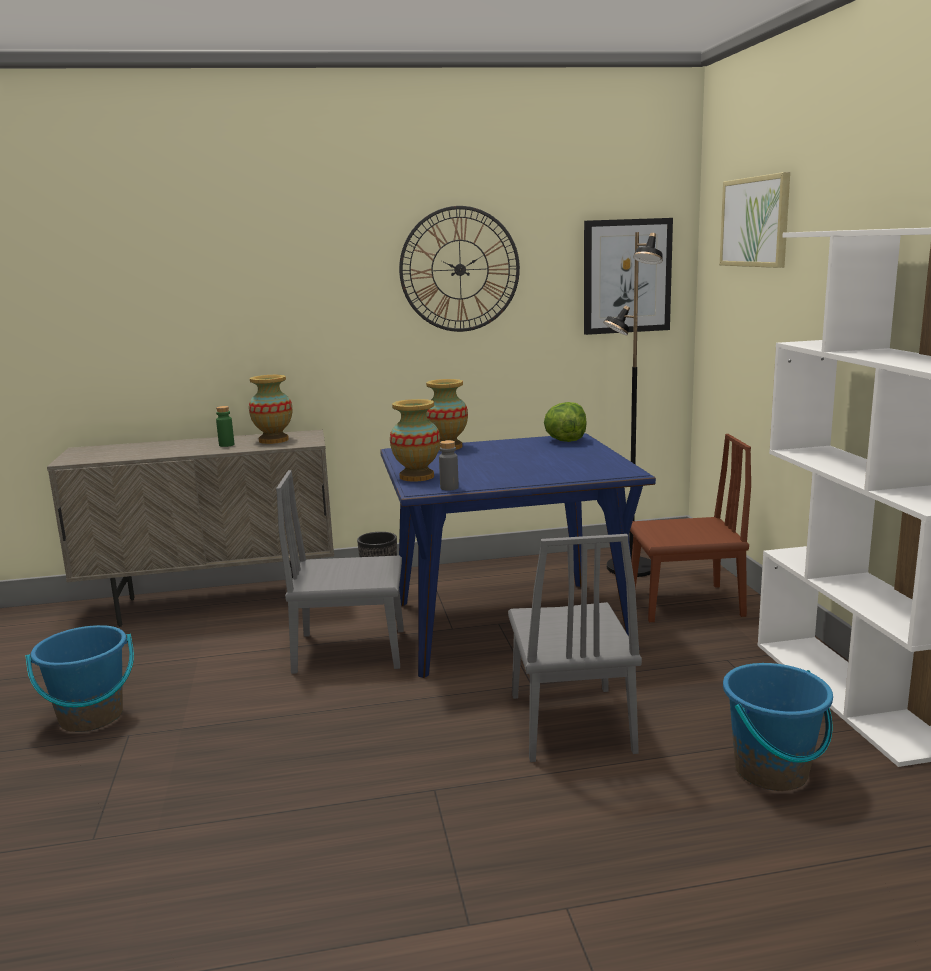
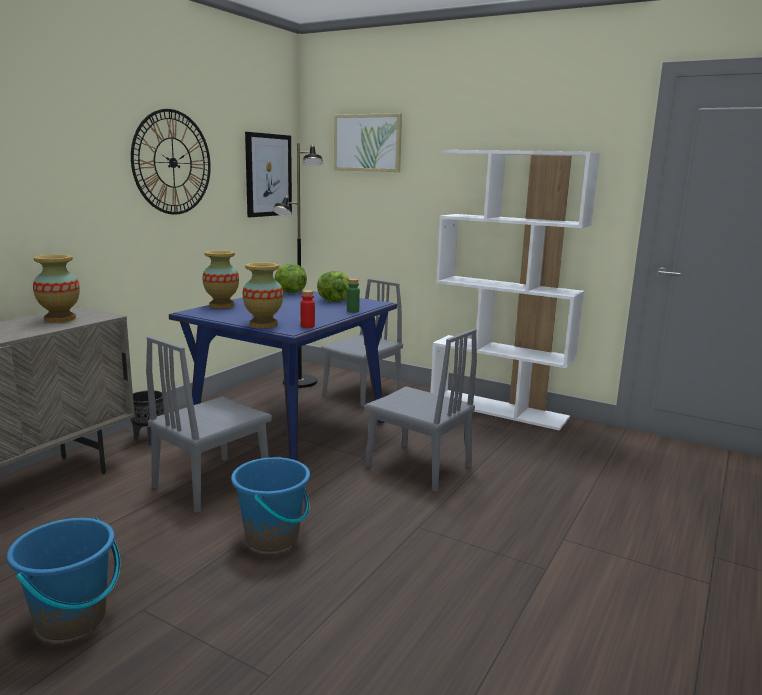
camera: 50 degrees left, 0 degrees up
green bottle [216,406,234,447] -> green bottle moved to [347,278,360,313]
grey bottle [439,440,459,491] -> red bottle [301,290,315,328]
brown chair [630,434,751,622] -> grey chair [321,279,403,407]
blue bucket [723,663,833,791] -> blue bucket moved to [231,457,310,552]
none -> lettuce [317,271,350,302]

